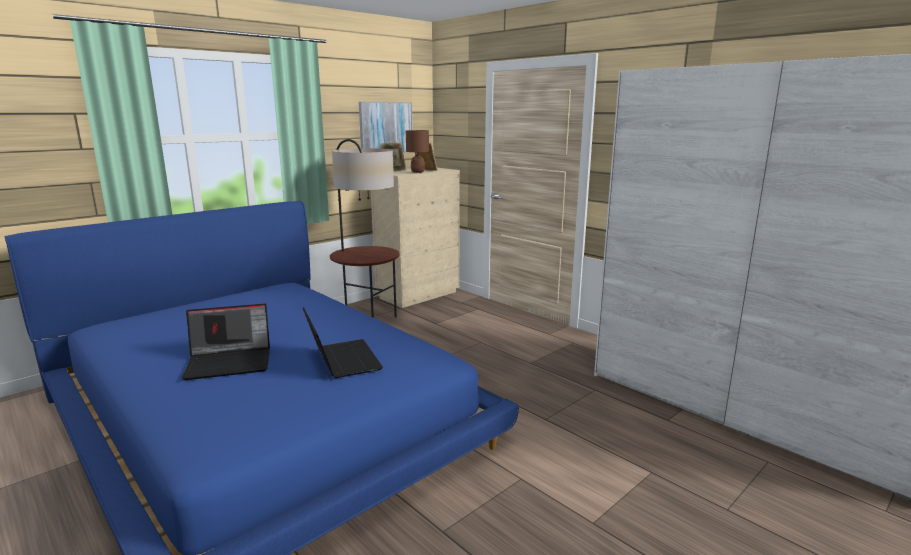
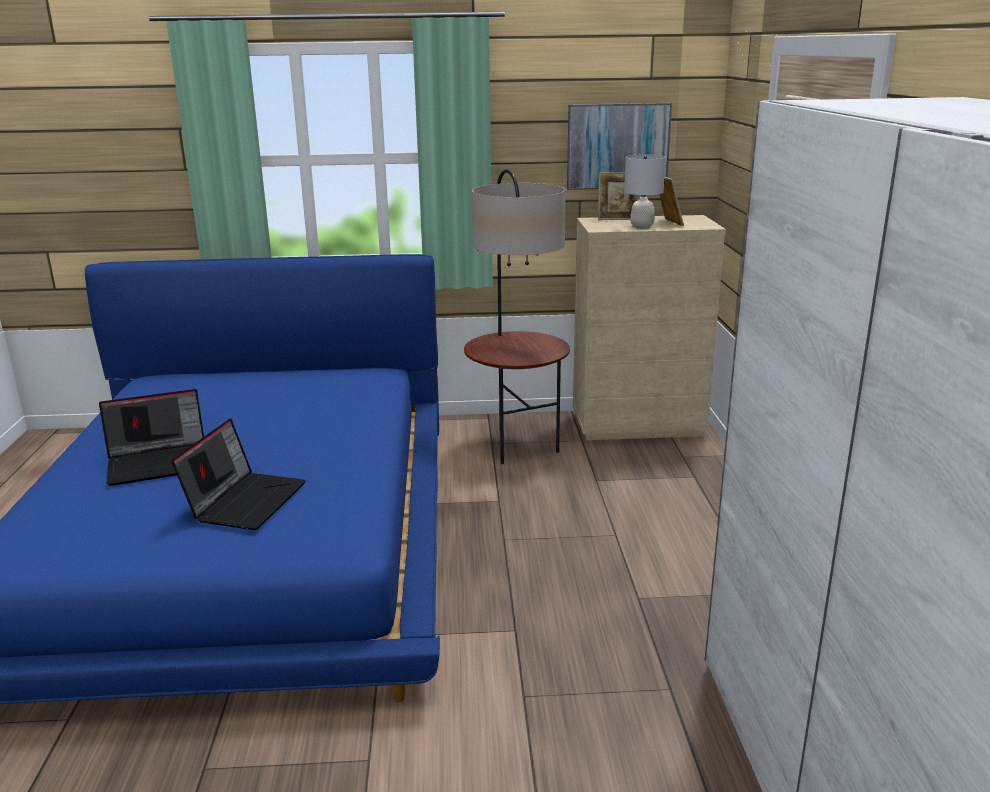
camera: 40 degrees right, 5 degrees up
laptop [181,303,270,380] -> laptop turned 45 degrees counterclockwise [99,389,204,486]
brown table lamp [406,130,429,173] -> grey table lamp [624,154,666,228]

